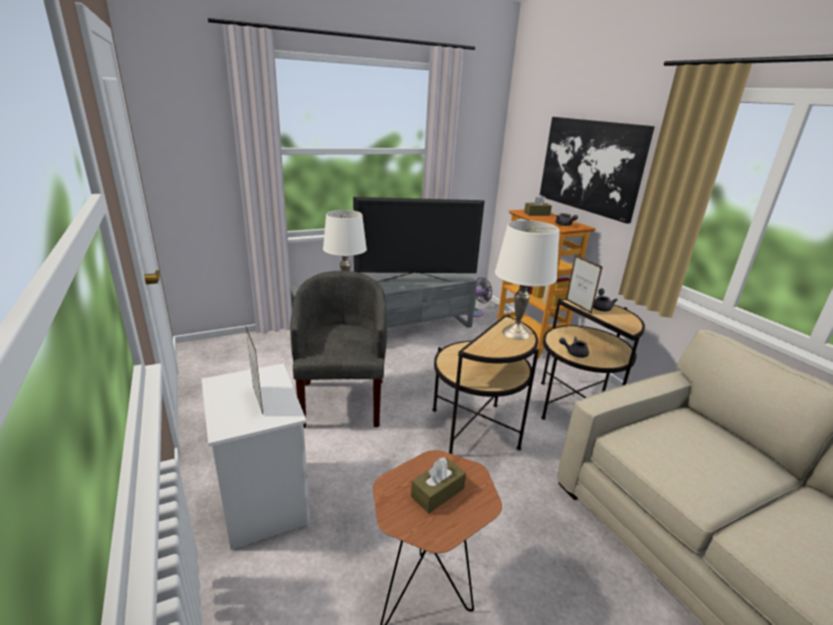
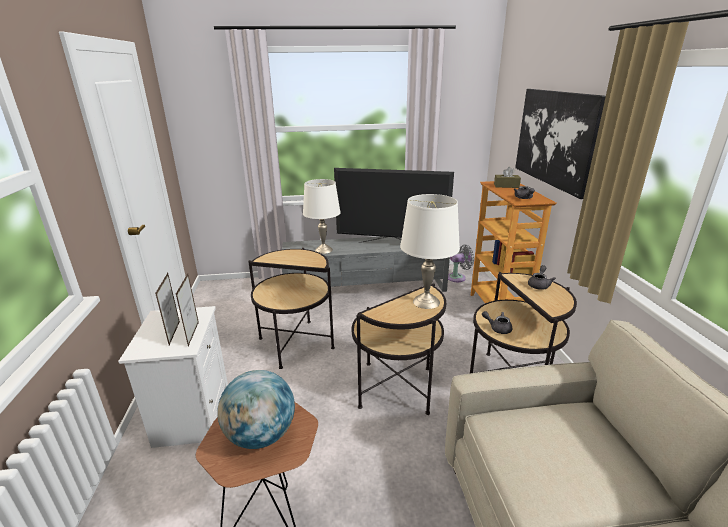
camera: 20 degrees right, 0 degrees up
grey armchair [290,271,387,428] -> side table [248,248,335,369]
brown tissue box [411,457,466,514] -> globe [217,370,295,449]
picture frame [566,255,603,314] -> picture frame moved to [176,273,199,346]

